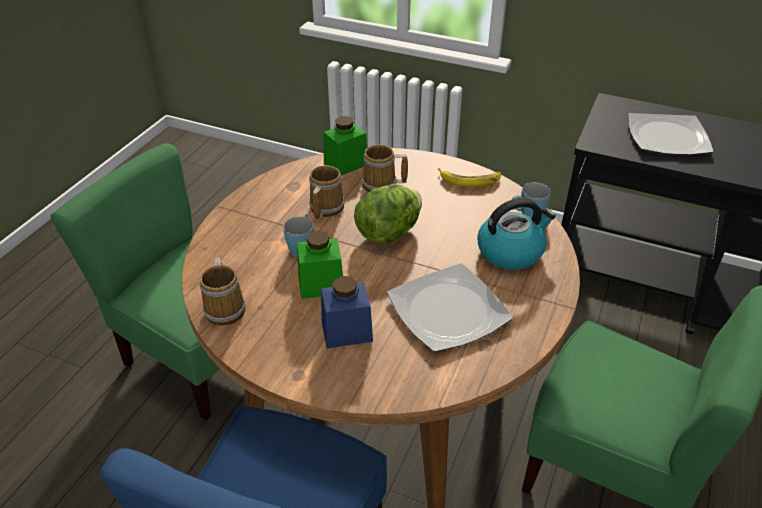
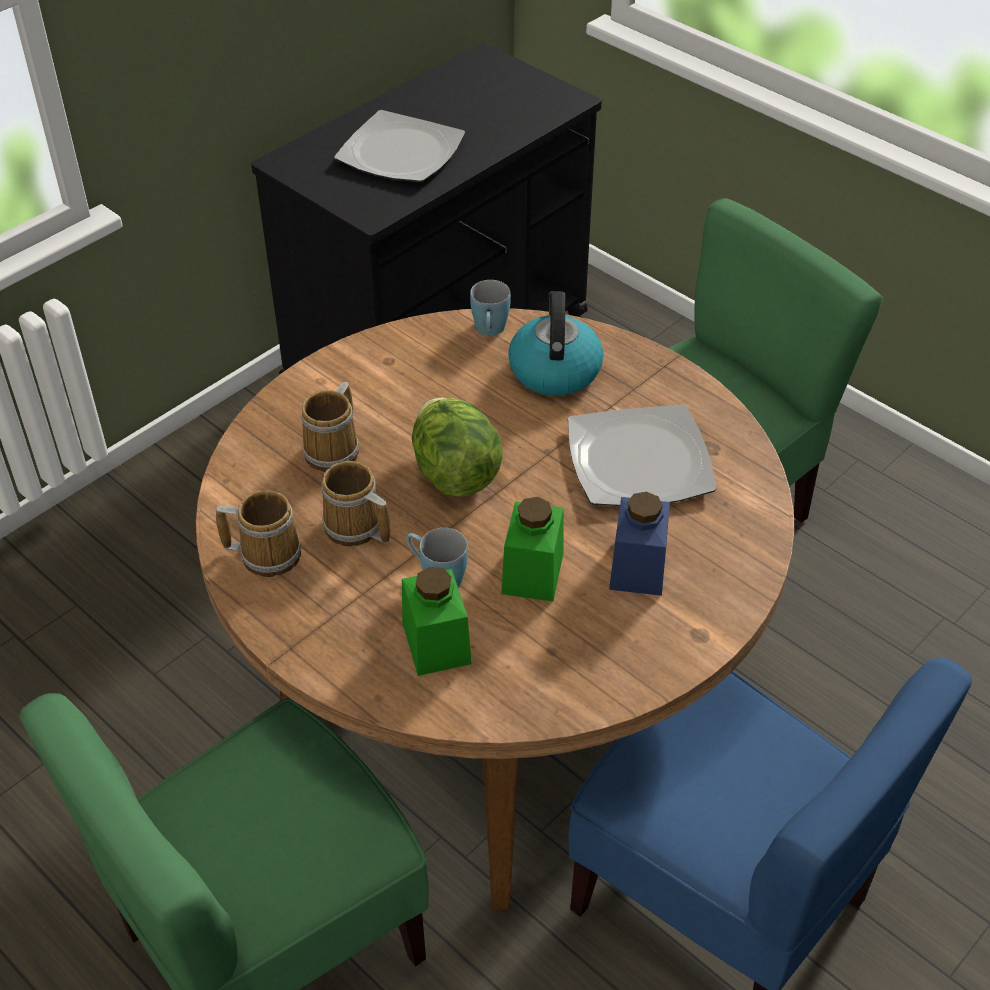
camera: 70 degrees left, 5 degrees up
mug [199,258,245,326] -> mug moved to [216,490,301,577]
green jar [324,116,367,176] -> green jar moved to [402,567,472,676]
banana [438,168,501,187] -> none

